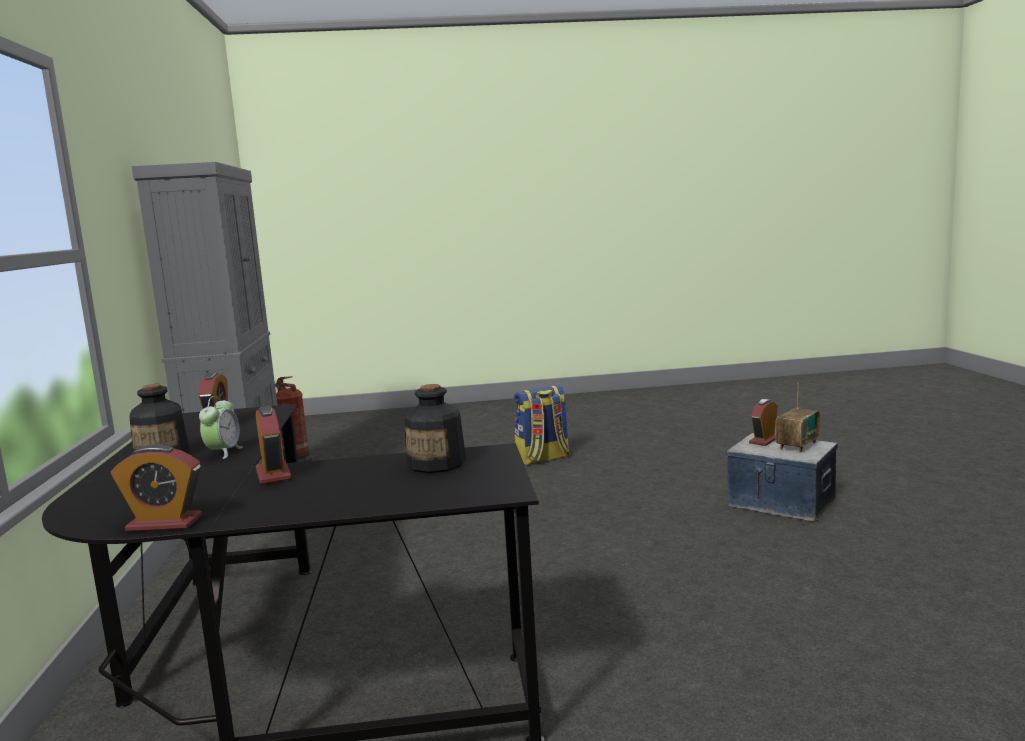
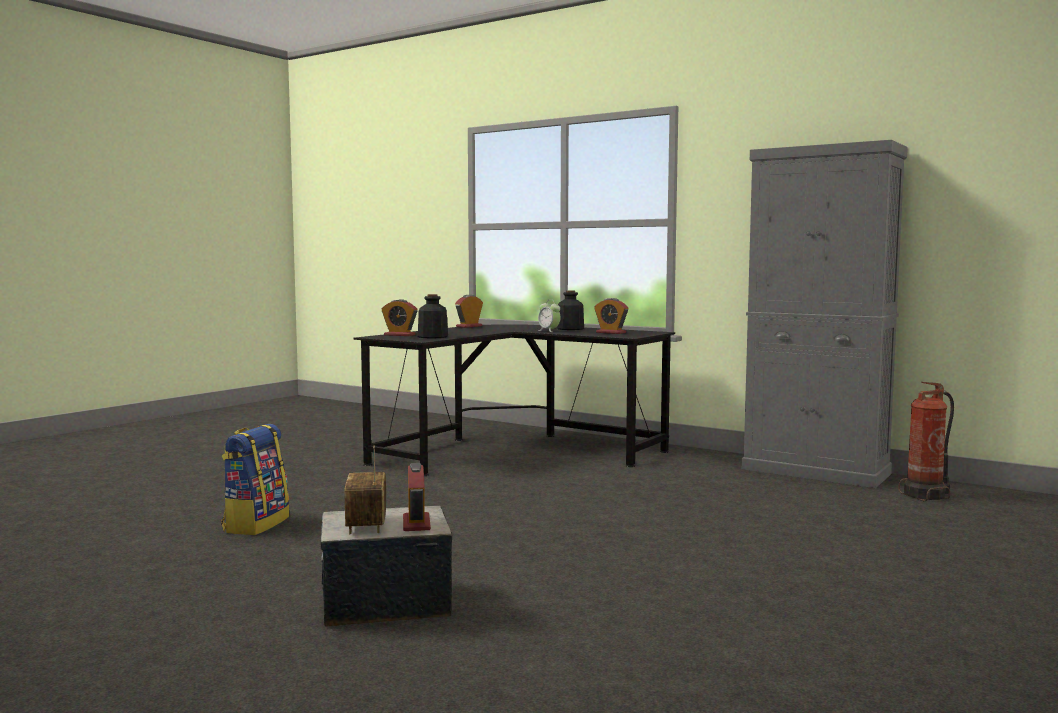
camera: 130 degrees right, 5 degrees down
alarm clock [256,406,292,484] -> alarm clock moved to [382,299,417,336]
backpack [514,385,570,465] -> backpack moved to [221,424,289,535]

